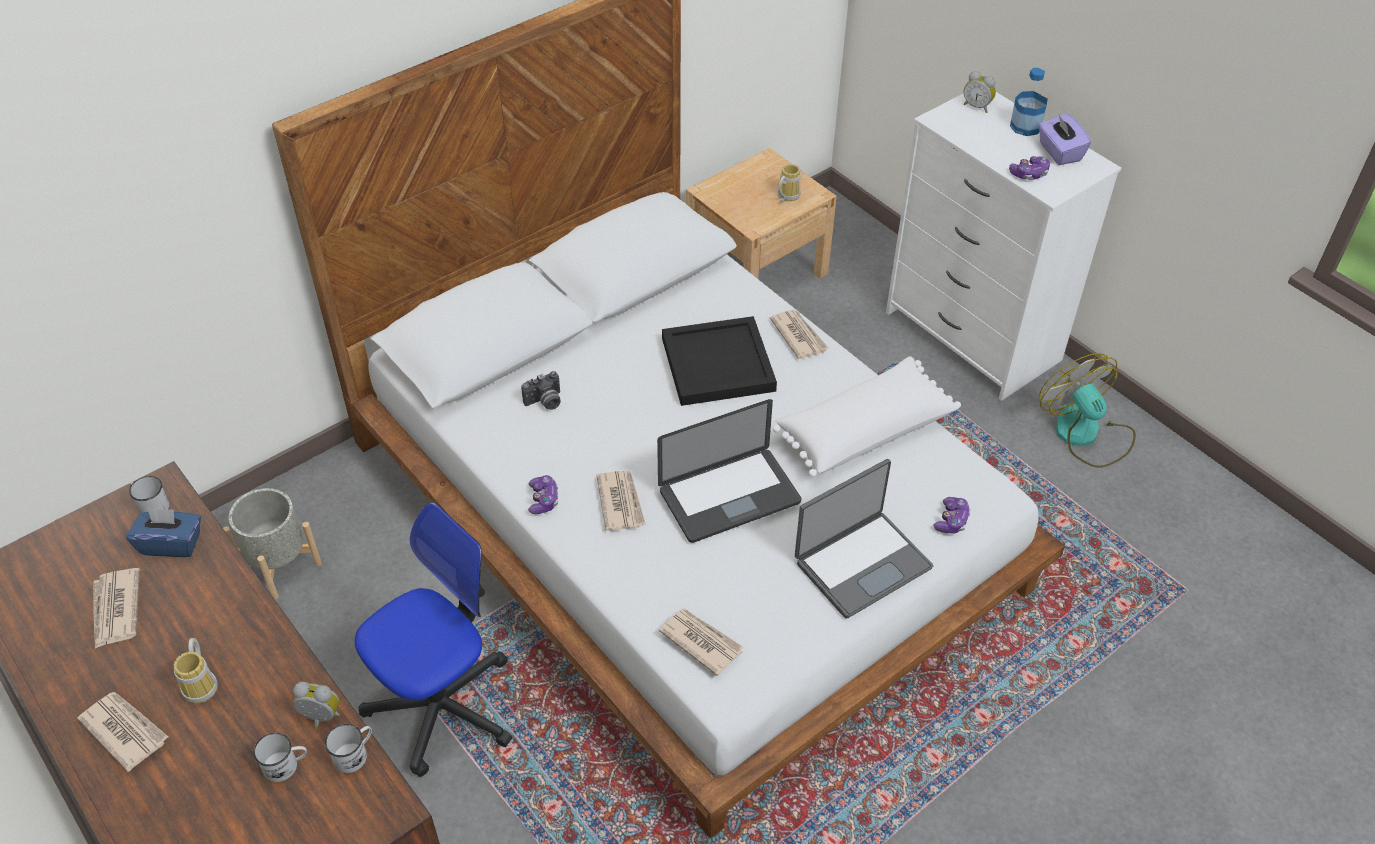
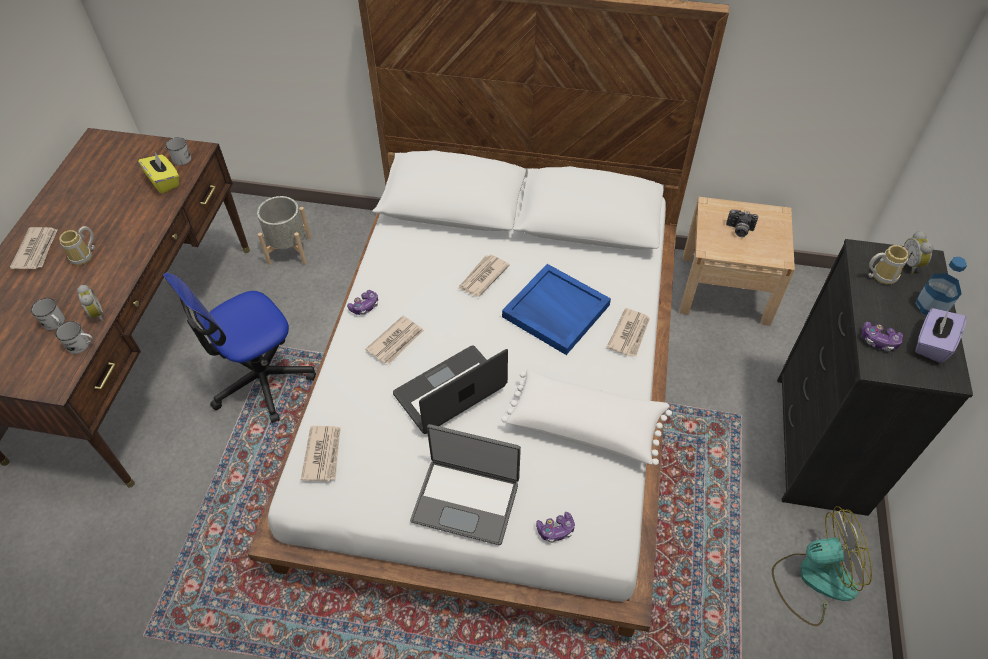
camera: 50 degrees right, 5 degrees up
newspaper [93,568,140,649] -> newspaper moved to [458,255,510,297]
blue tissue box [126,507,201,557] -> yellow tissue box [138,152,179,193]
office chair [355,502,512,777] -> office chair turned 135 degrees clockwise [163,273,316,423]
camera [521,371,560,410] -> camera moved to [726,209,758,237]
laptop [657,399,801,543] -> laptop turned 120 degrees clockwise [393,346,508,434]
black tray [662,316,777,406] -> blue tray [502,264,611,355]
mug [778,164,801,202] -> mug moved to [868,245,909,284]
white dresser [886,92,1121,401] -> black dresser [777,239,973,516]
fan [1039,353,1136,468] -> fan turned 60 degrees clockwise [772,506,872,626]

